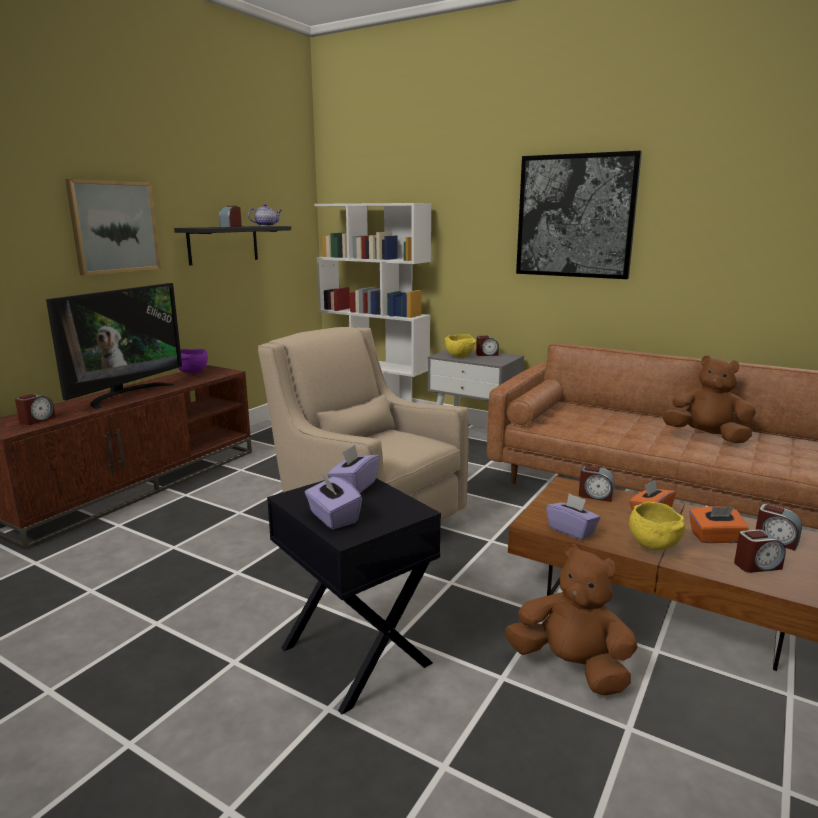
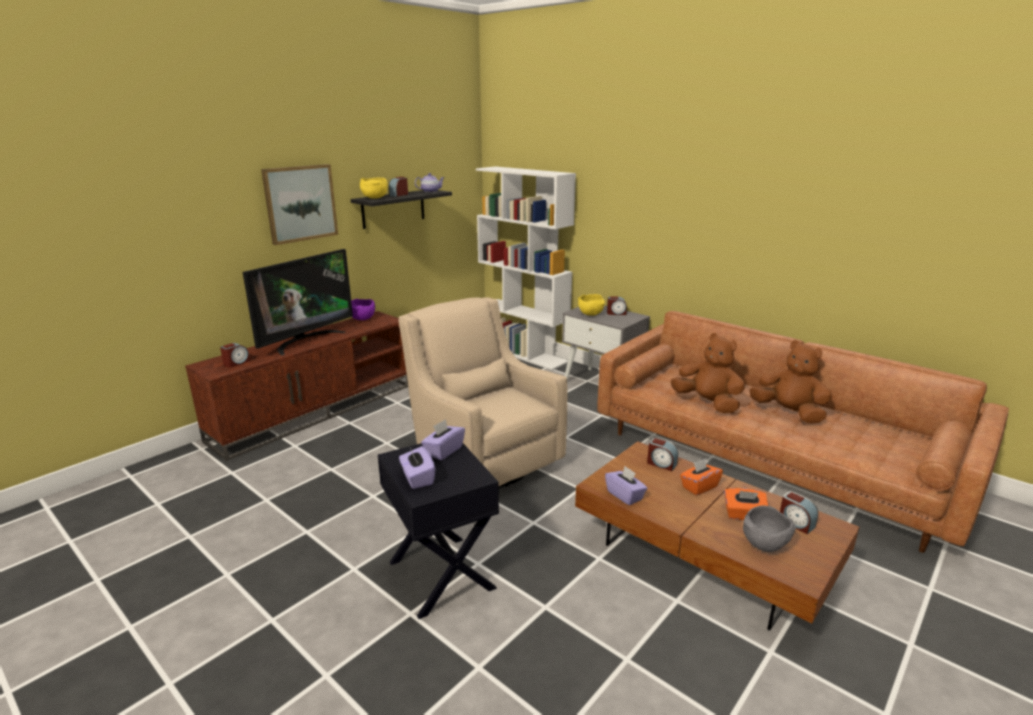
camera: 10 degrees right, 5 degrees up
brown plush toy [505,544,638,696] -> brown plush toy moved to [671,333,745,413]
picture [516,151,642,279] -> none
yellow bowl [629,502,685,550] -> yellow bowl moved to [360,177,388,199]
alarm clock [734,530,786,573] -> grey bowl [743,505,796,552]

